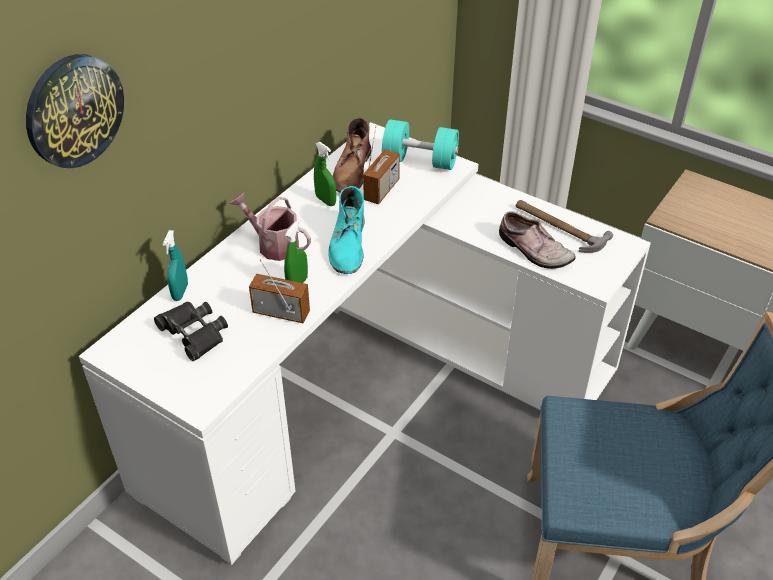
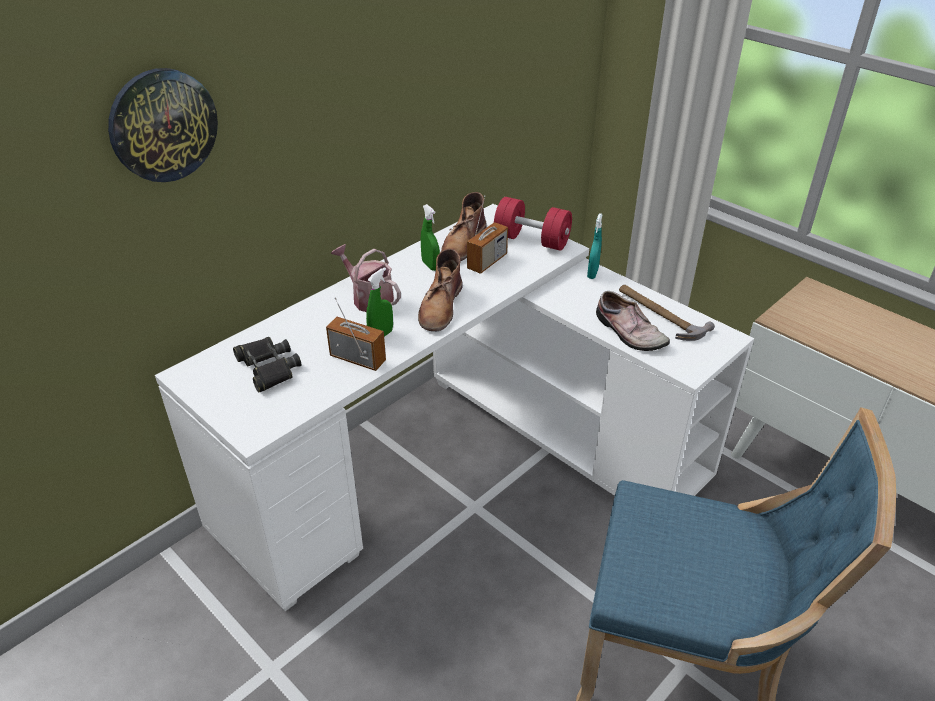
camera: 10 degrees right, 5 degrees down
turquoise spray bottle [163,230,188,301] -> turquoise spray bottle moved to [587,213,603,279]
turquoise boot [328,186,365,274] -> brown boot [418,249,463,331]
turquoise dumbbell [382,119,459,170] -> red dumbbell [494,197,572,251]

